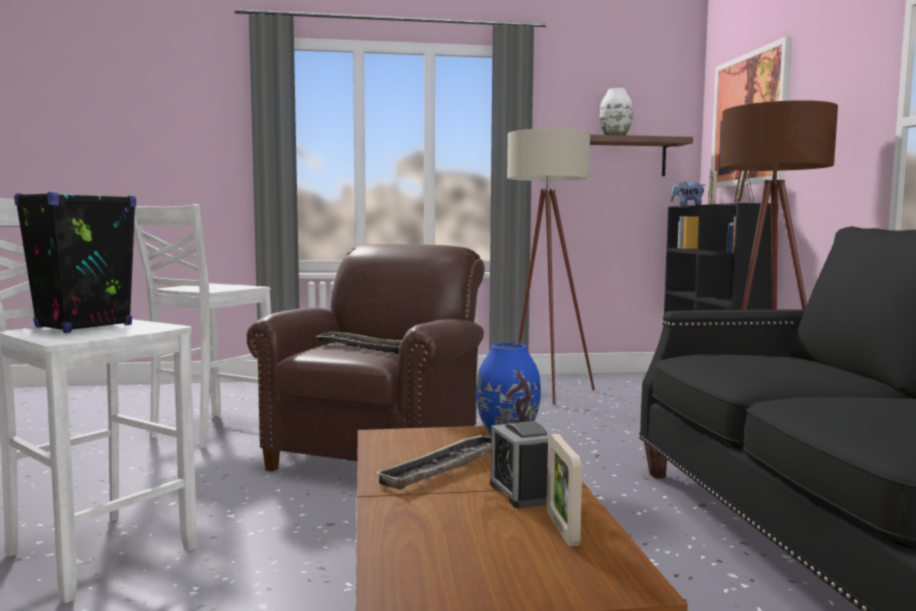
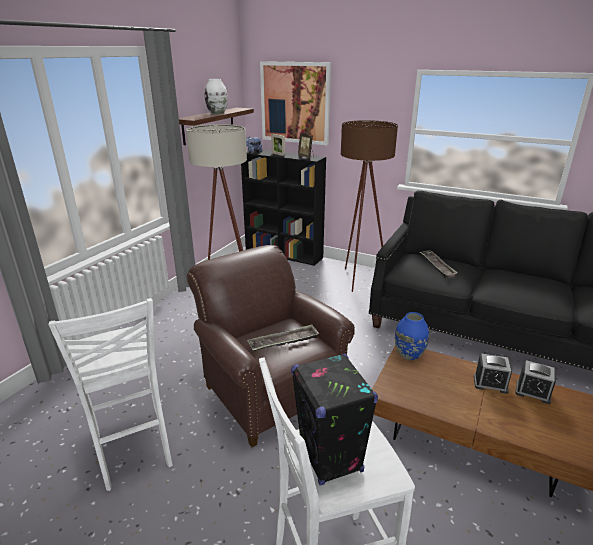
camera: 55 degrees left, 20 degrees up
tray [374,434,491,490] -> tray moved to [420,250,458,278]
picture frame [547,434,582,546] -> alarm clock [515,360,556,404]

